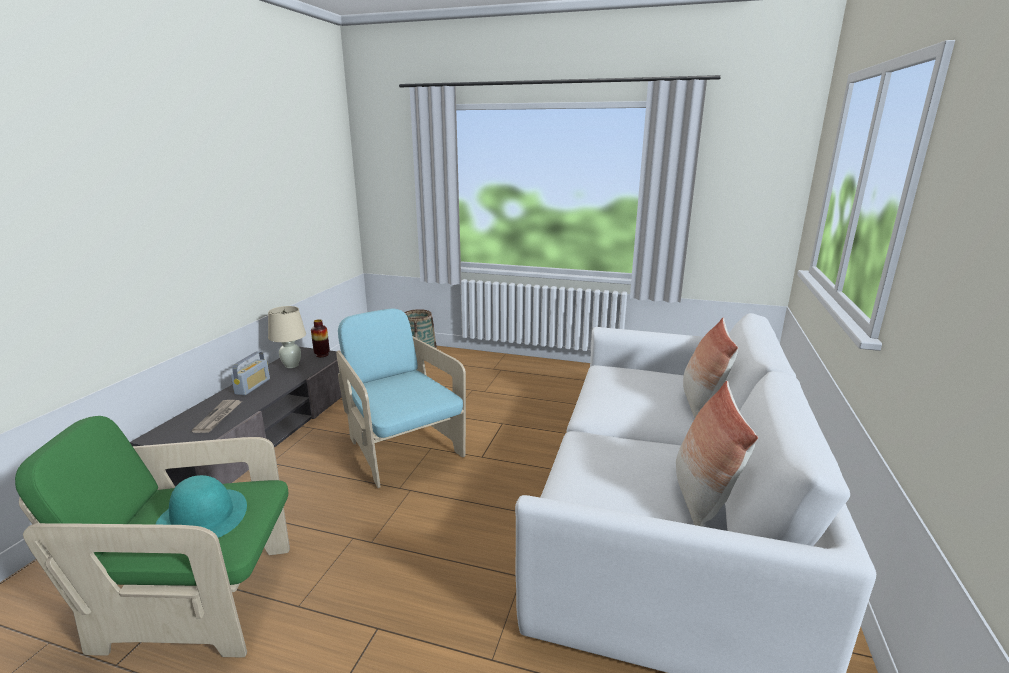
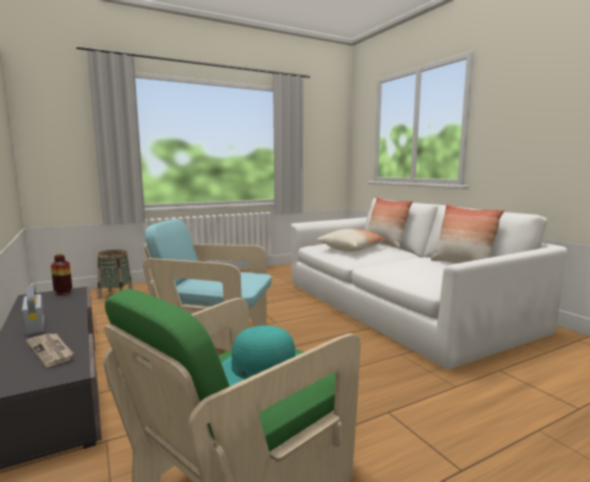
camera: 45 degrees left, 10 degrees down
beige table lamp [268,306,306,368] -> none
none -> pillow [316,229,388,252]

